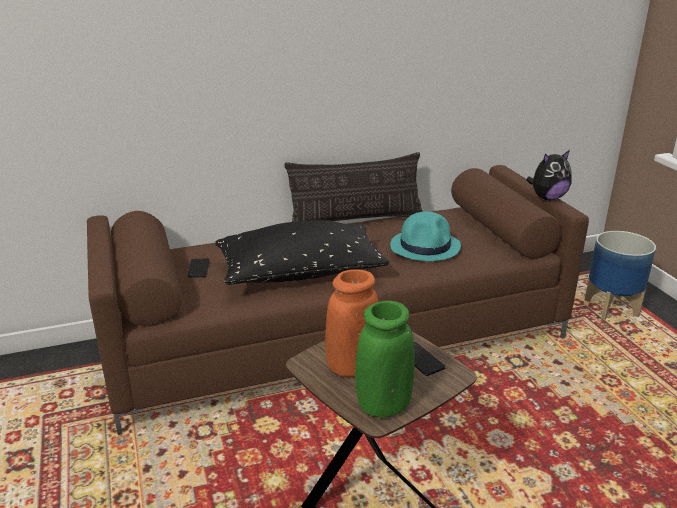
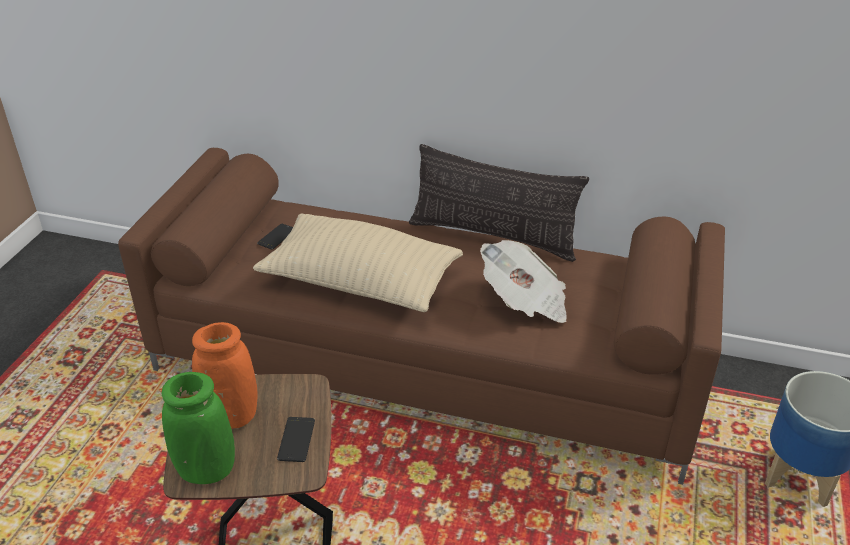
camera: 35 degrees right, 10 degrees up
black pillow [215,220,389,285] -> beige pillow [253,214,463,312]
turquoise hat [390,211,461,261] -> newspaper [480,240,567,323]
plush toy [526,150,572,200] -> none

